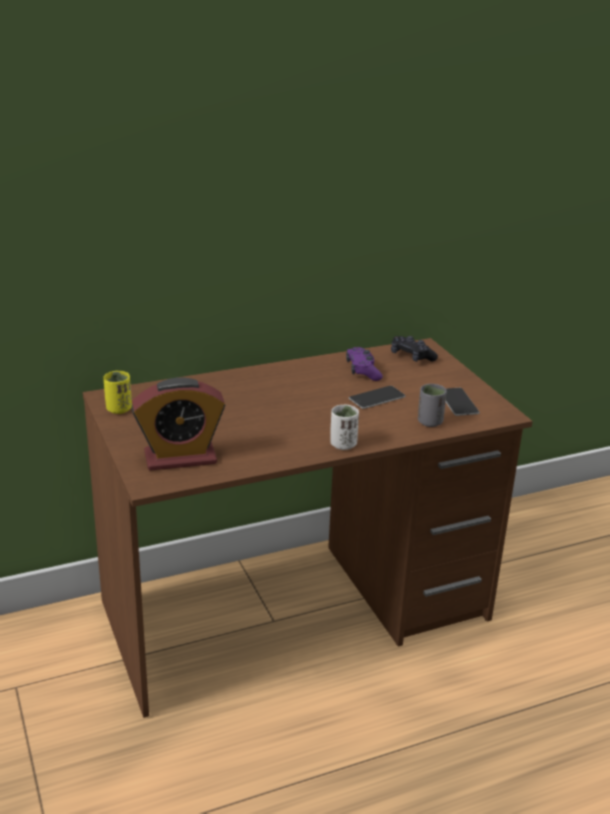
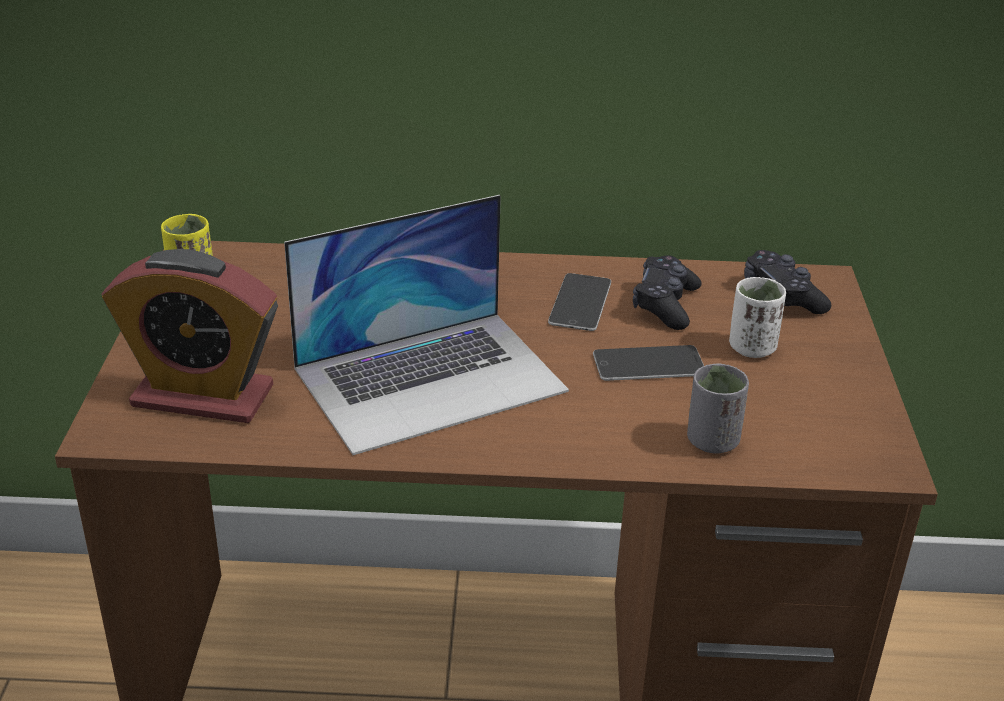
camera: 25 degrees right, 5 degrees up
white cup [330,405,359,450] -> white cup moved to [729,277,786,358]
purple game controller [346,347,383,381] -> black game controller [633,255,702,330]
phone [446,388,480,416] -> phone moved to [548,273,611,331]
none -> laptop [284,195,569,455]

